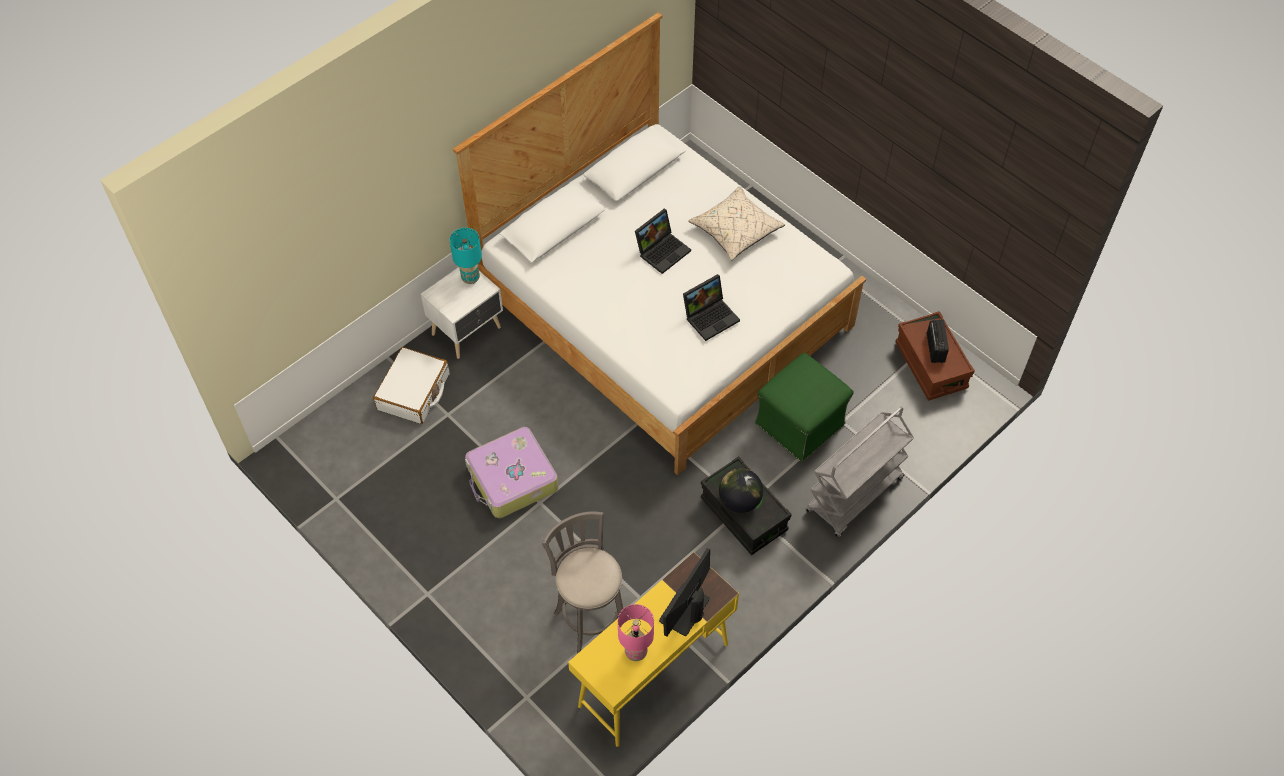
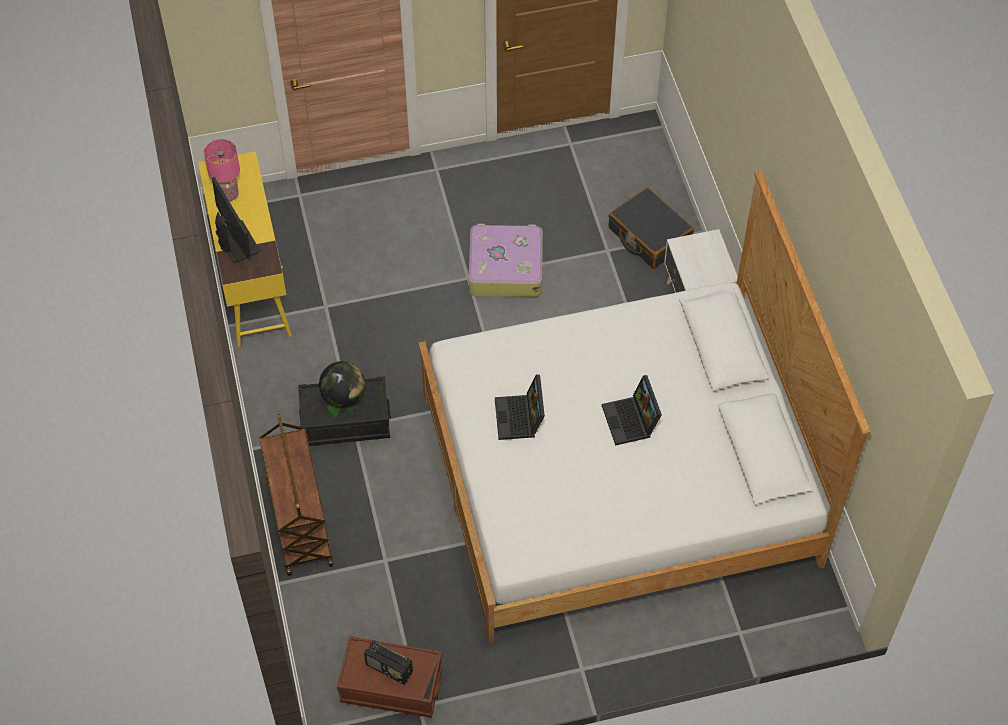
camera: 120 degrees right, 0 degrees up
white suitcase [373,347,450,424] -> black suitcase [608,187,694,269]
turquoise table lamp [450,228,482,284] -> none
grey stool [542,511,623,653] -> none
beige pillow [688,186,785,260] -> none
green ottoman [755,353,854,462] -> none
grey cart [806,407,914,538] -> brown cart [259,414,333,576]

